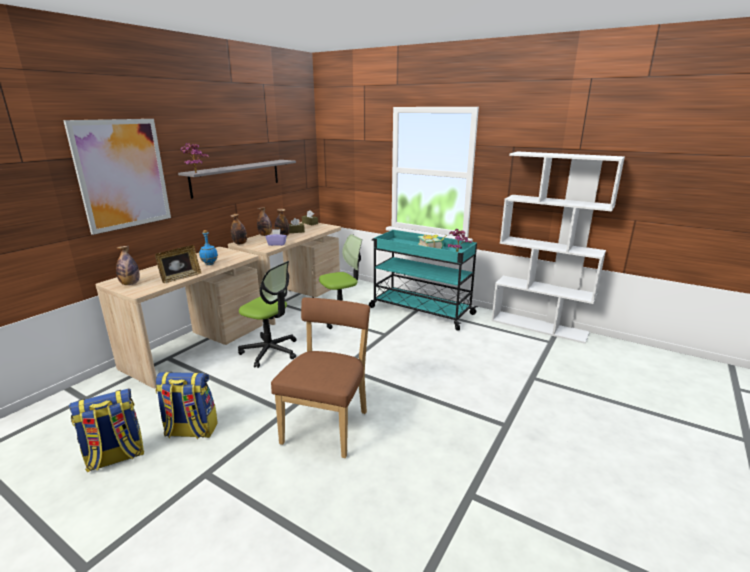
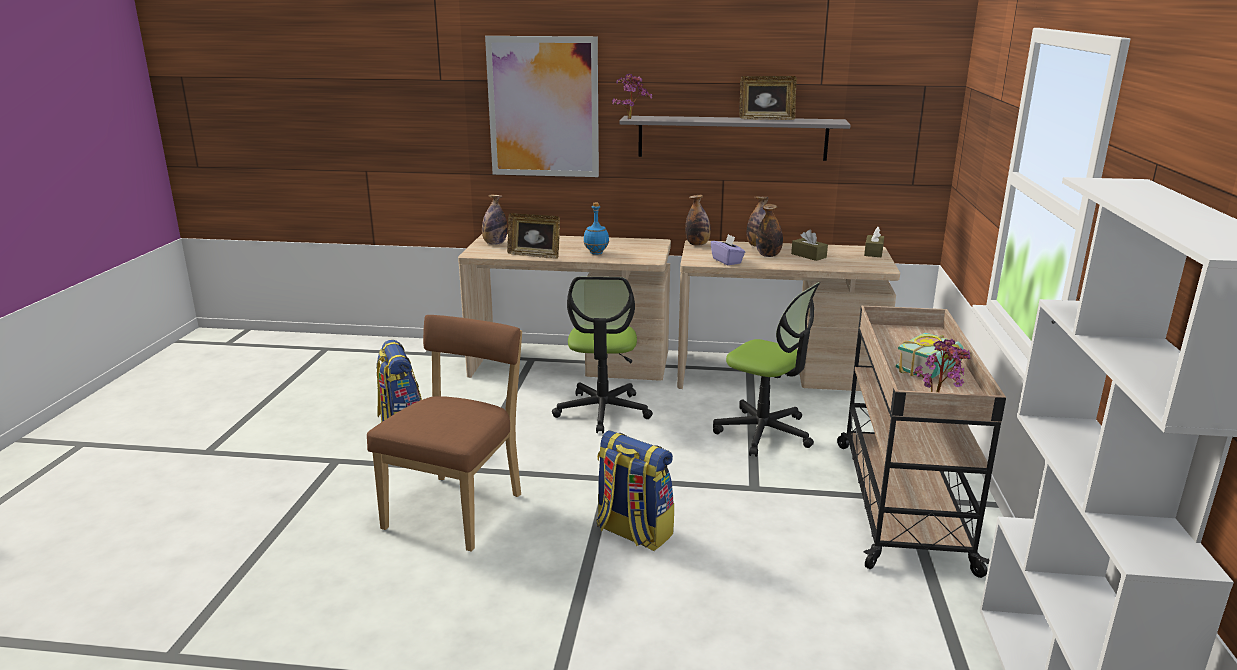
camera: 65 degrees right, 0 degrees up
backpack [69,389,144,472] -> backpack moved to [596,430,674,551]
brown chair [271,297,370,458] -> brown chair turned 60 degrees counterclockwise [367,315,522,552]
turquoise cart [369,230,478,331] -> beige cart [837,306,1006,578]
none -> picture frame [739,76,797,120]

